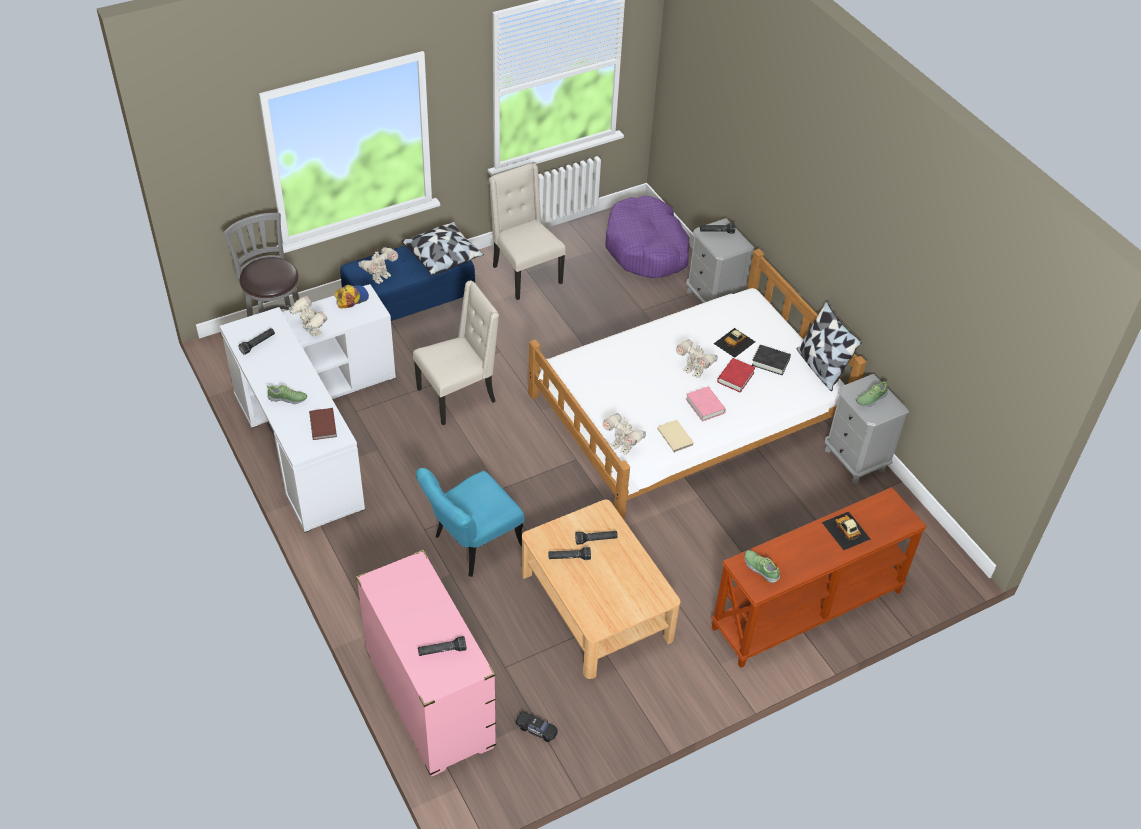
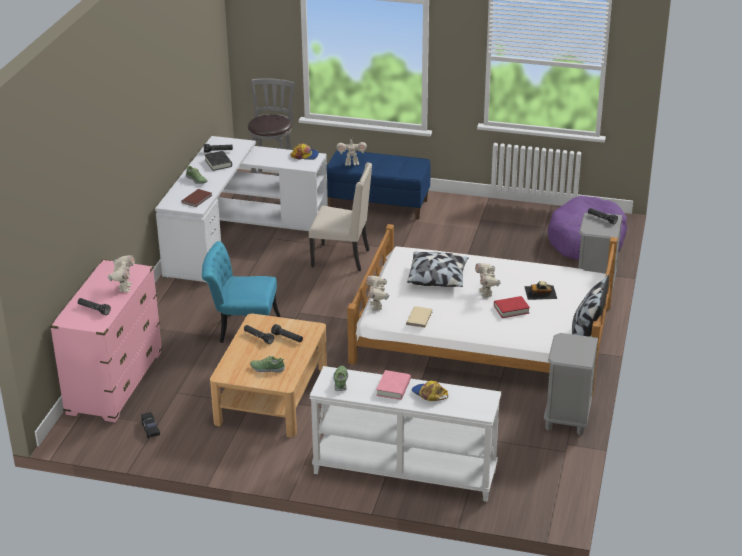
camera: 45 degrees right, 15 degrees down
toy robot [289,296,328,337] -> toy robot moved to [107,255,135,292]
pillow [402,222,484,276] -> pillow moved to [407,252,469,287]
beige chair [489,163,566,300] -> none
pink book [686,387,726,422] -> pink book moved to [376,370,411,400]
brown console table [711,487,927,668] -> white console table [309,366,501,502]
black book [752,345,791,375] -> black book moved to [204,151,232,171]
toy car [822,512,871,550] -> cap [412,381,448,401]
shoe [856,381,888,407] -> shoe moved to [250,356,285,373]

